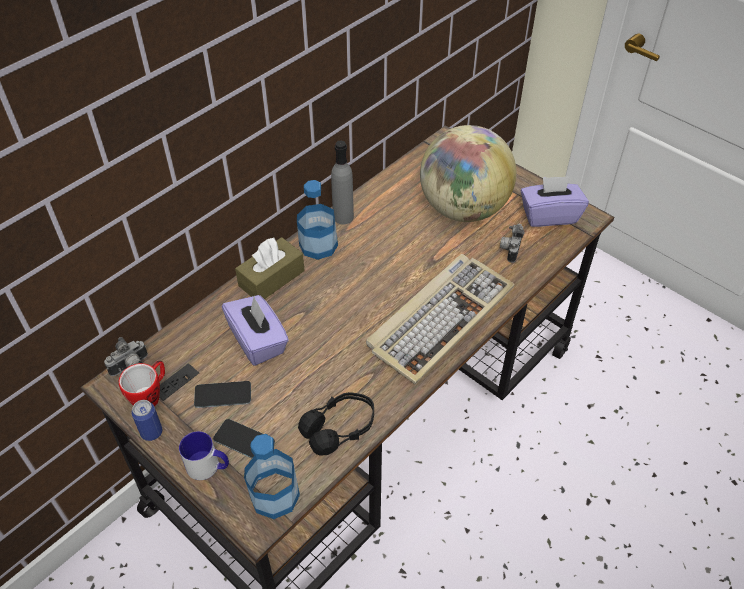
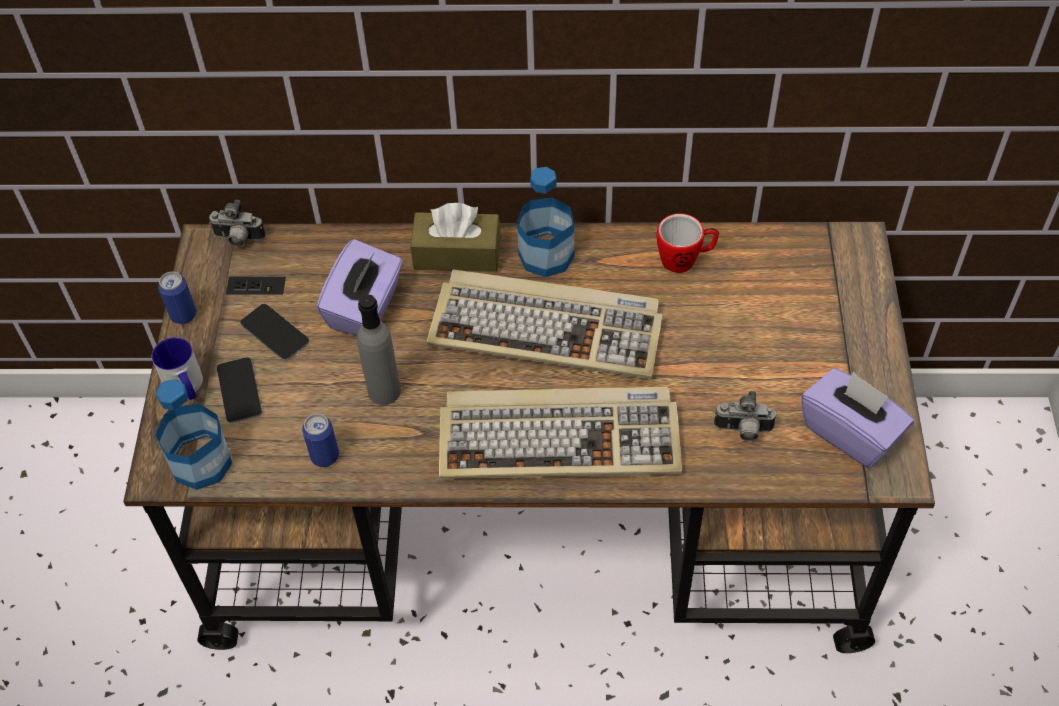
camera: 50 degrees right, 5 degrees up
mug [119,361,165,407] -> mug moved to [656,213,719,273]
black headphones [298,392,374,455] -> can [302,414,339,467]
grey bottle [331,141,354,224] -> grey bottle moved to [357,294,401,405]
globe [420,125,516,222] -> none
camera [500,224,525,263] -> camera turned 150 degrees counterclockwise [714,391,776,441]
none -> keyboard [427,270,663,379]

